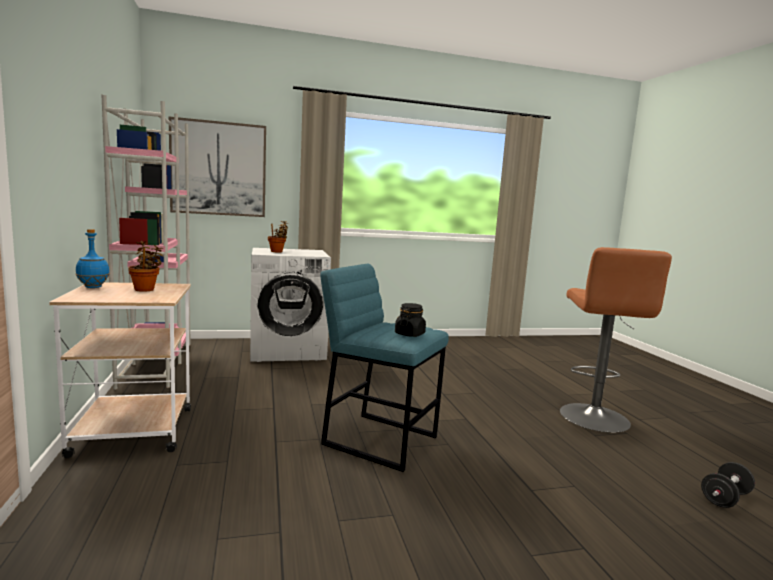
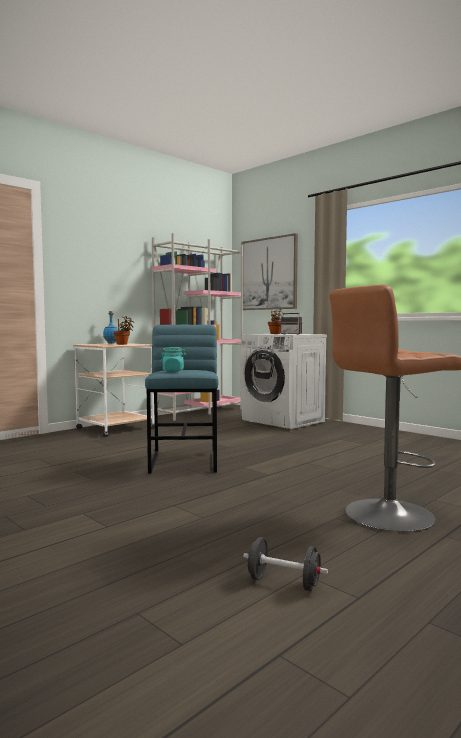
camera: 60 degrees right, 5 degrees down
black jar [395,303,426,337] -> turquoise jar [160,347,186,372]
none -> radio [281,307,302,335]

